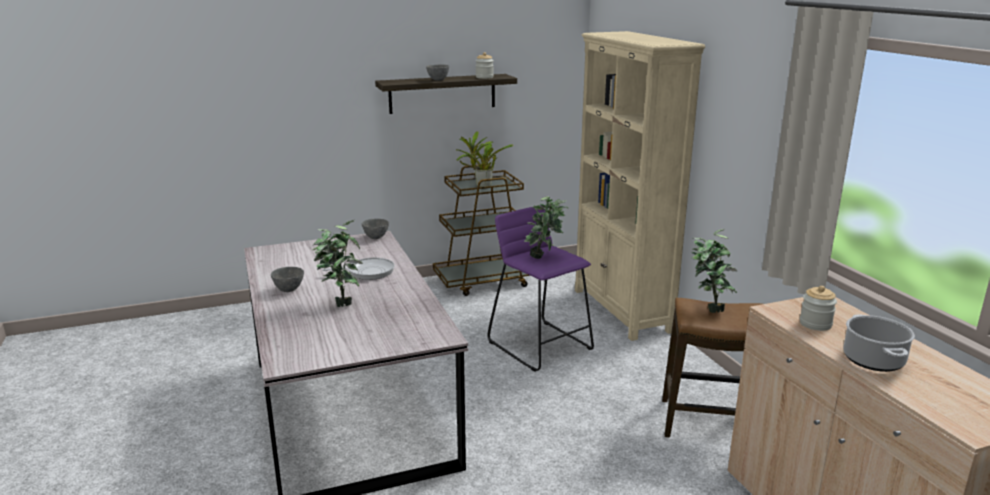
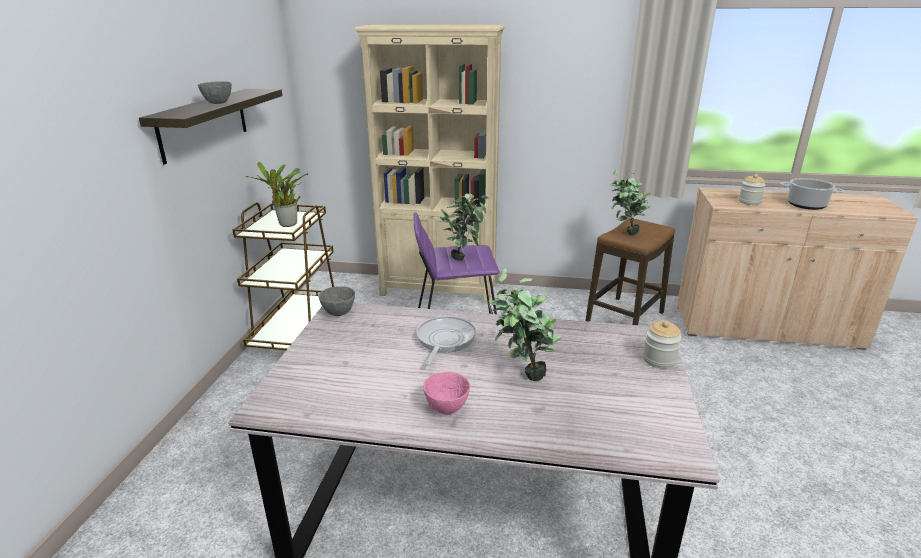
camera: 60 degrees left, 5 degrees up
grey bowl [271,267,304,292] -> pink bowl [423,372,470,414]
jar [476,52,494,79] -> jar moved to [643,321,682,369]

